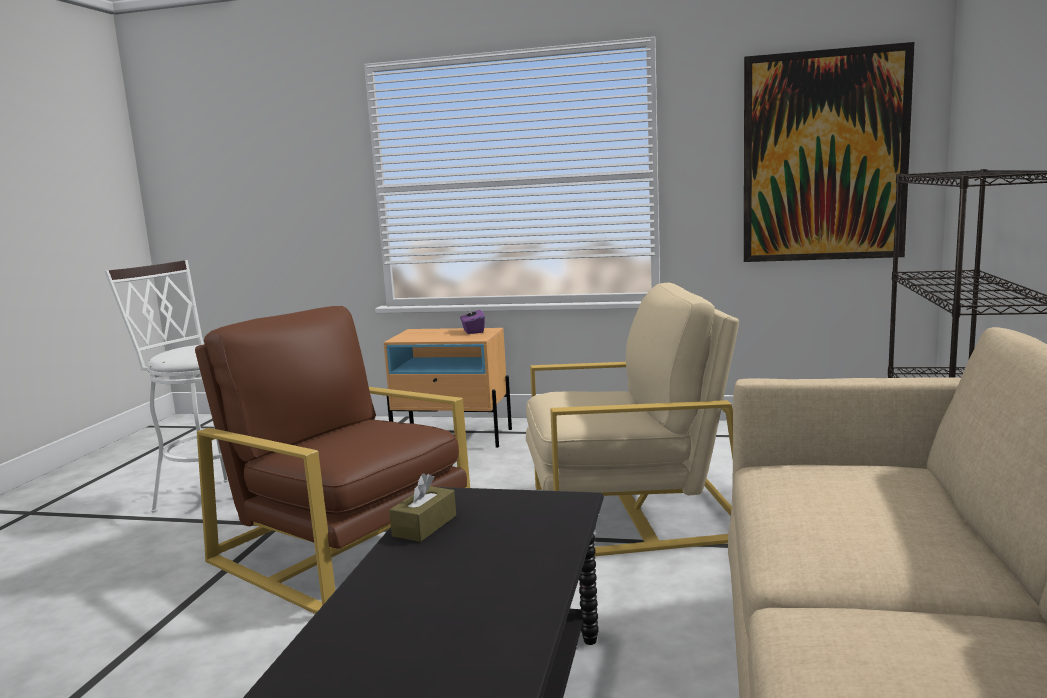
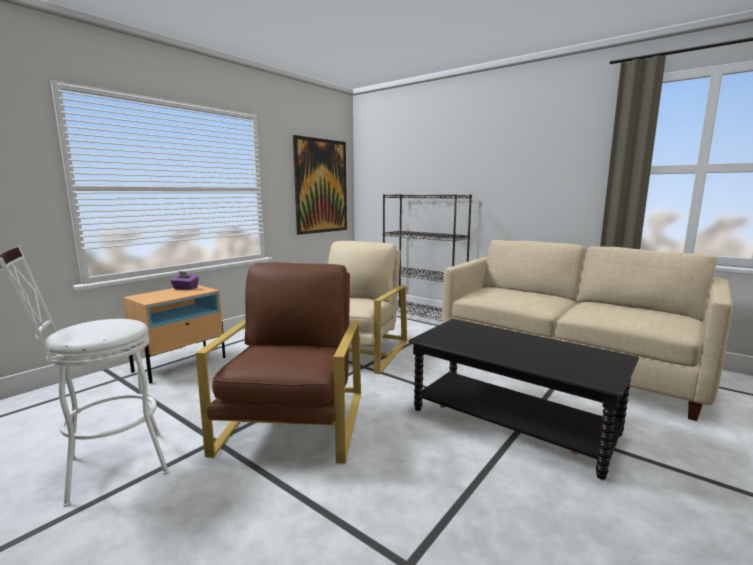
camera: 65 degrees left, 0 degrees up
brown armchair [195,306,470,614] -> brown armchair turned 120 degrees clockwise [196,262,361,464]
brown tissue box [389,473,456,542] -> none

